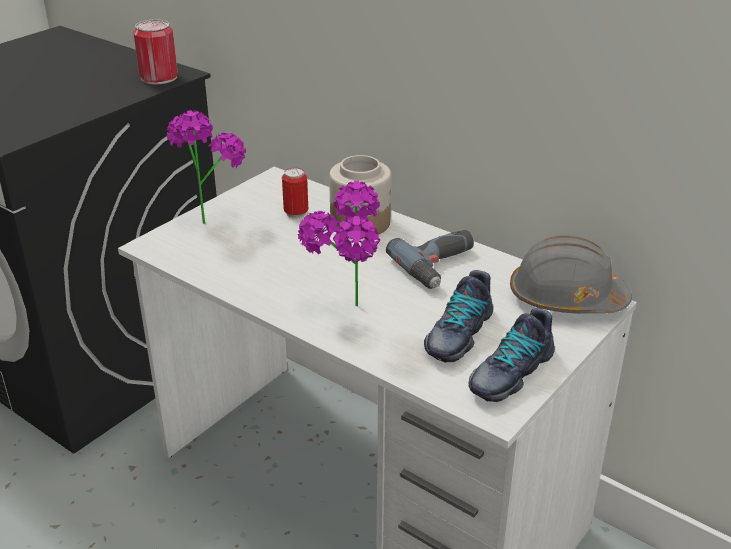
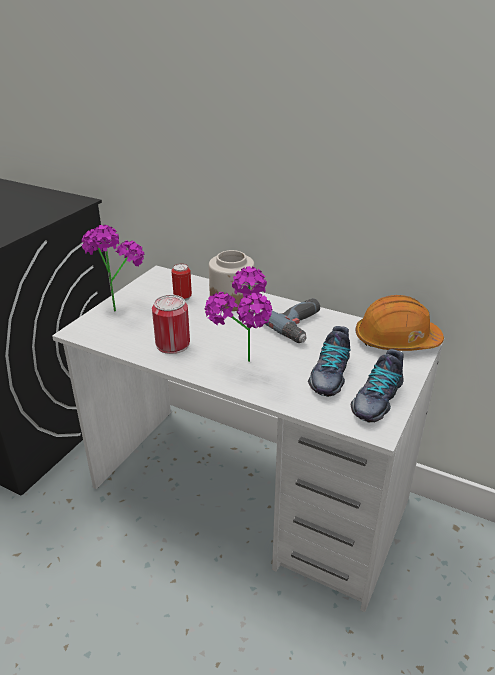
camera: 10 degrees left, 0 degrees up
can [133,19,178,84] -> can moved to [152,295,190,354]
grey hard hat [510,235,632,314] -> orange hard hat [356,295,444,351]

